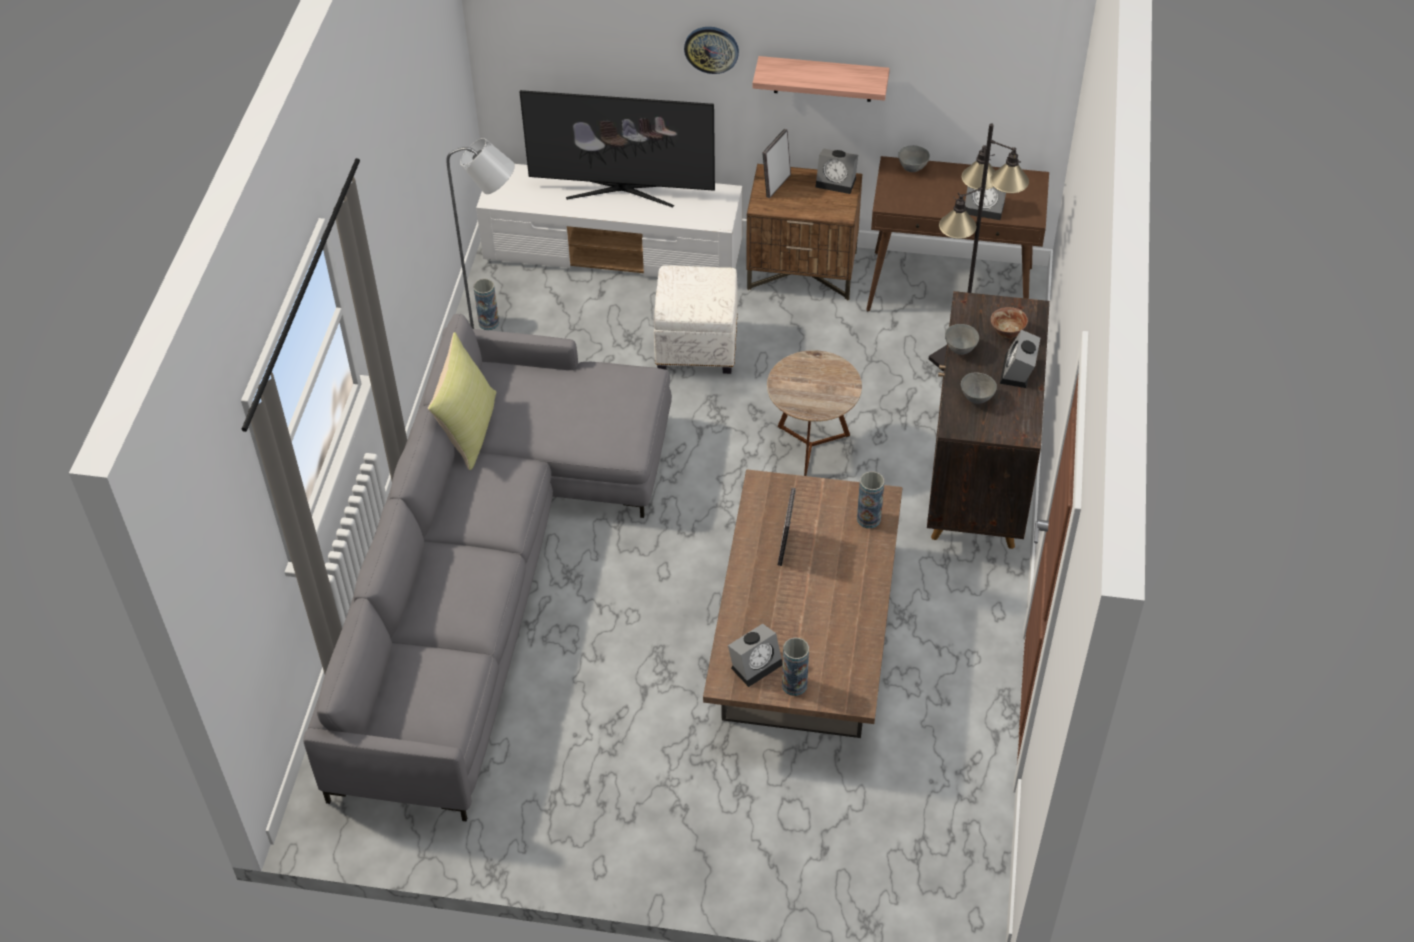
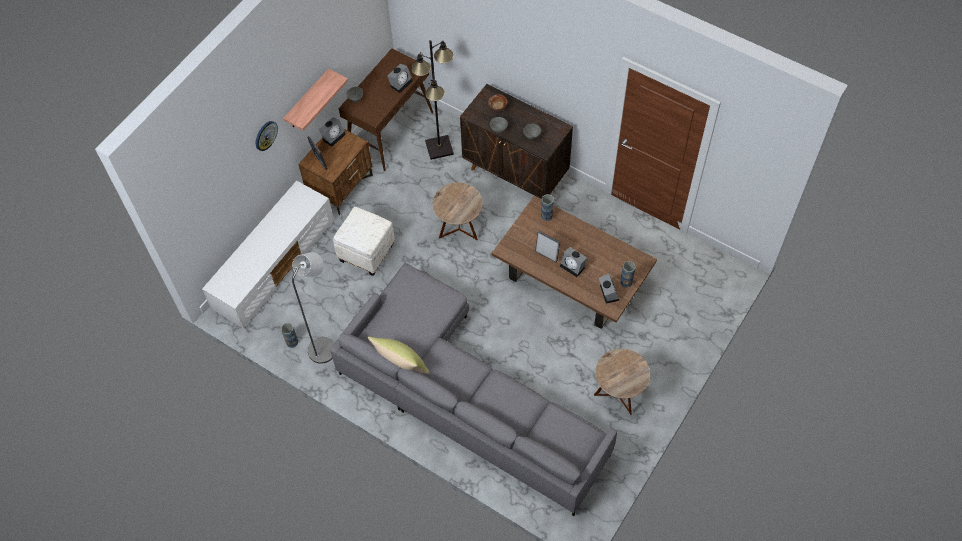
camera: 65 degrees left, 10 degrees up
television [519,90,715,208] -> none
alarm clock [1000,330,1040,388] -> alarm clock moved to [560,247,587,277]
none -> brown side table [594,349,650,415]

